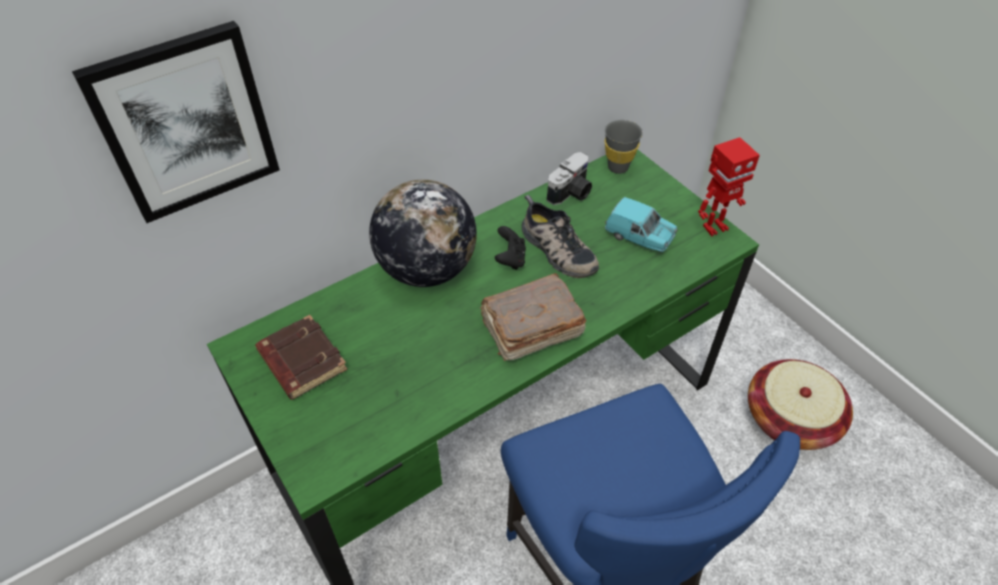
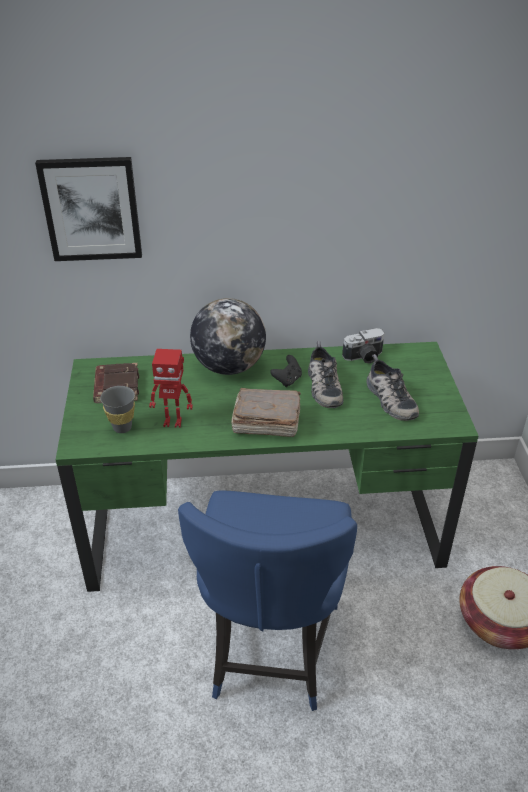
camera: 30 degrees right, 10 degrees down
grey cup [605,120,643,174] -> grey cup moved to [100,386,135,433]
turquoise toy car [605,197,678,252] -> shoe [367,354,419,421]
toy robot [698,137,760,237] -> toy robot moved to [149,349,193,428]

